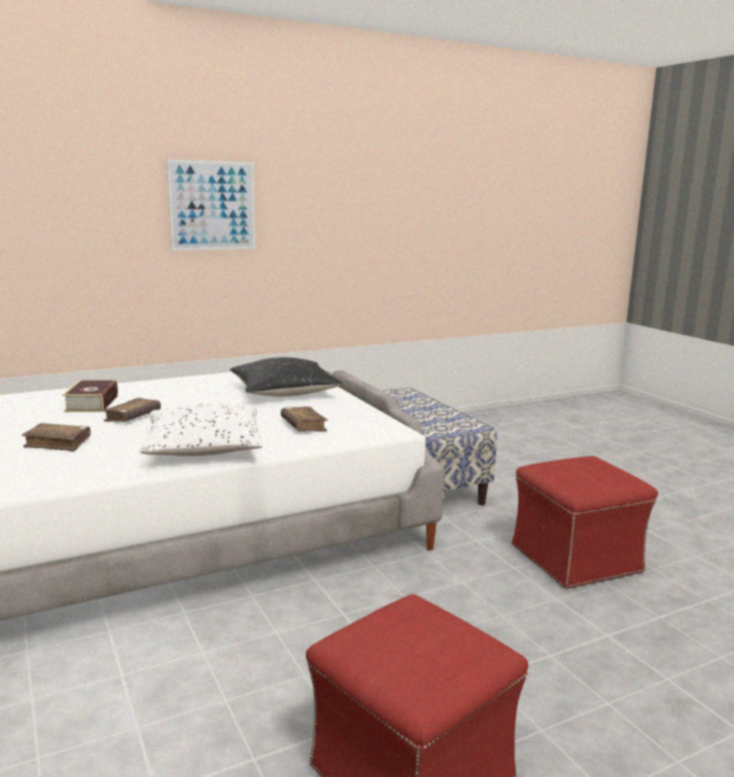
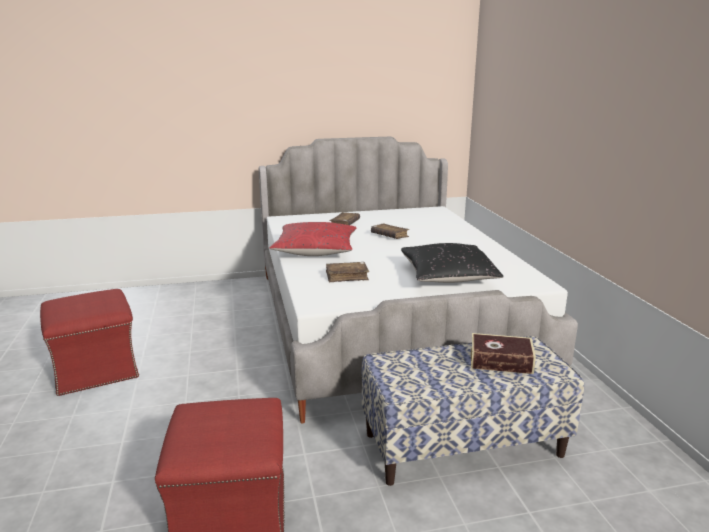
camera: 105 degrees right, 5 degrees up
book [62,380,118,412] -> book moved to [471,333,536,374]
white pillow [140,403,263,456] -> red pillow [269,222,356,256]
picture [167,159,255,251] -> none

